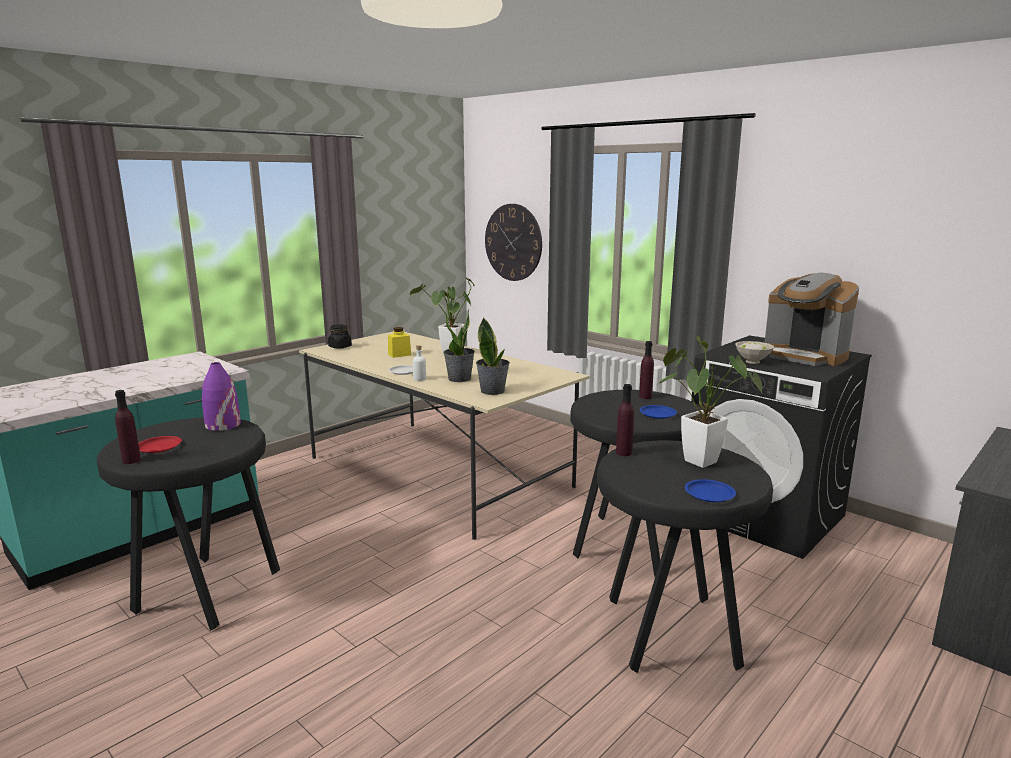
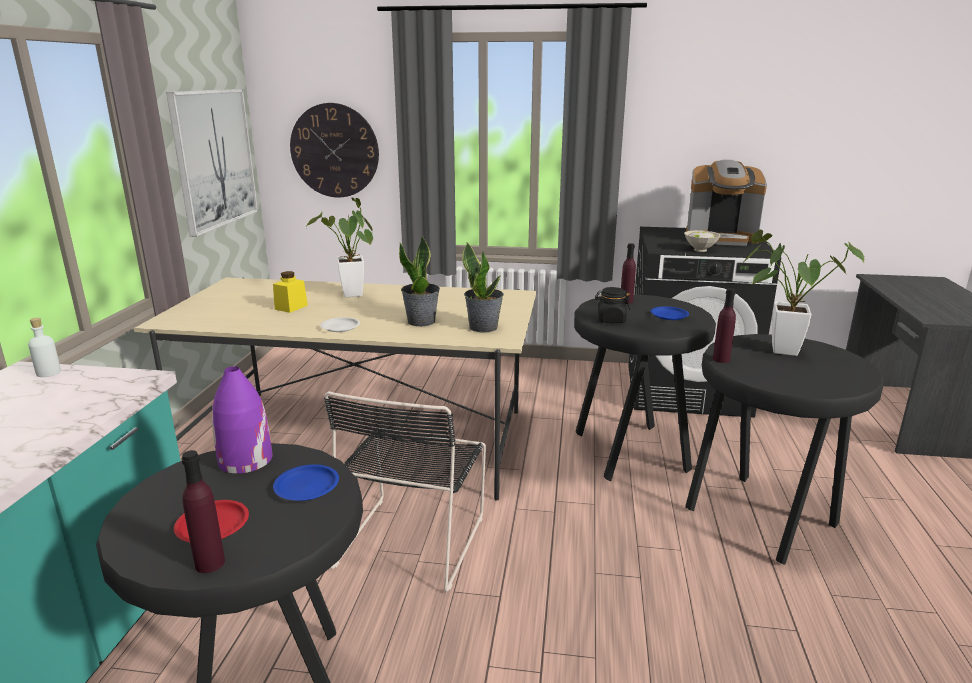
camera: 35 degrees left, 5 degrees up
black jar [328,324,352,349] -> black jar moved to [595,287,630,323]
white bottle [413,345,426,381] -> white bottle moved to [28,318,61,377]
blue plate [685,479,736,502] -> blue plate moved to [273,464,339,501]
none -> picture [166,89,258,237]
none -> black chair [324,391,486,592]

